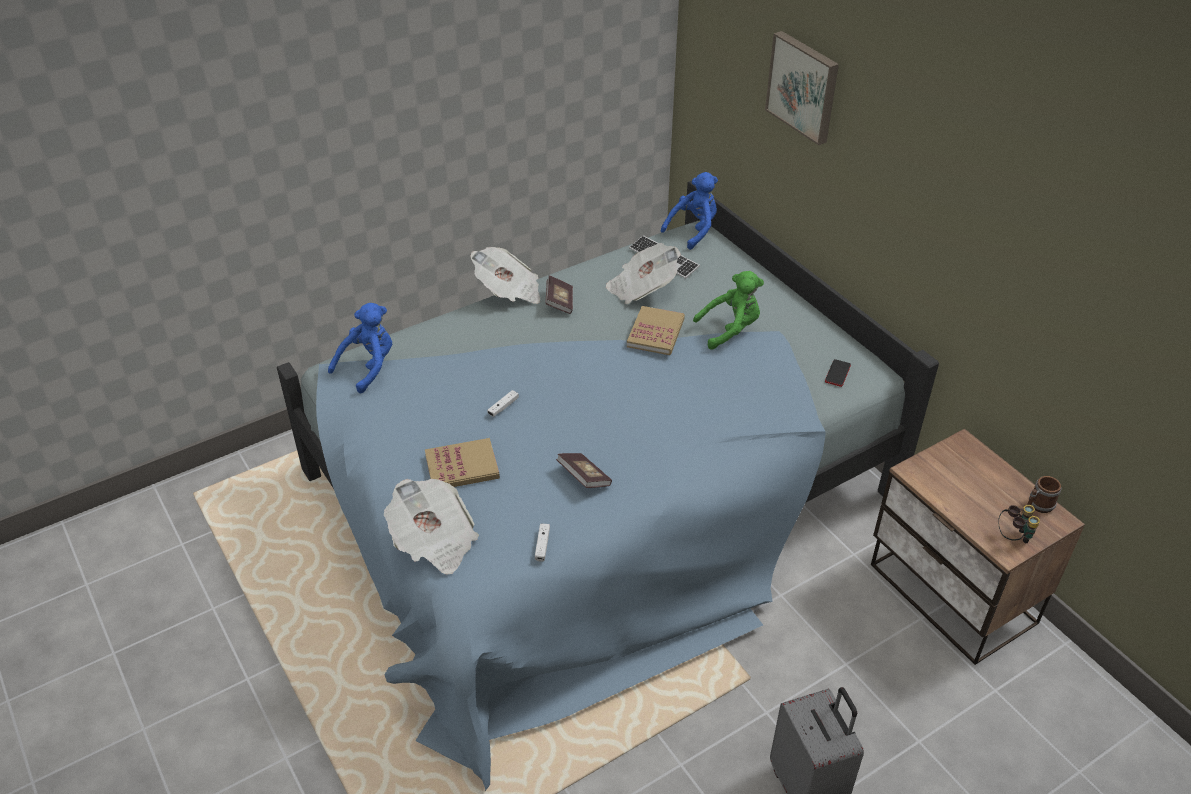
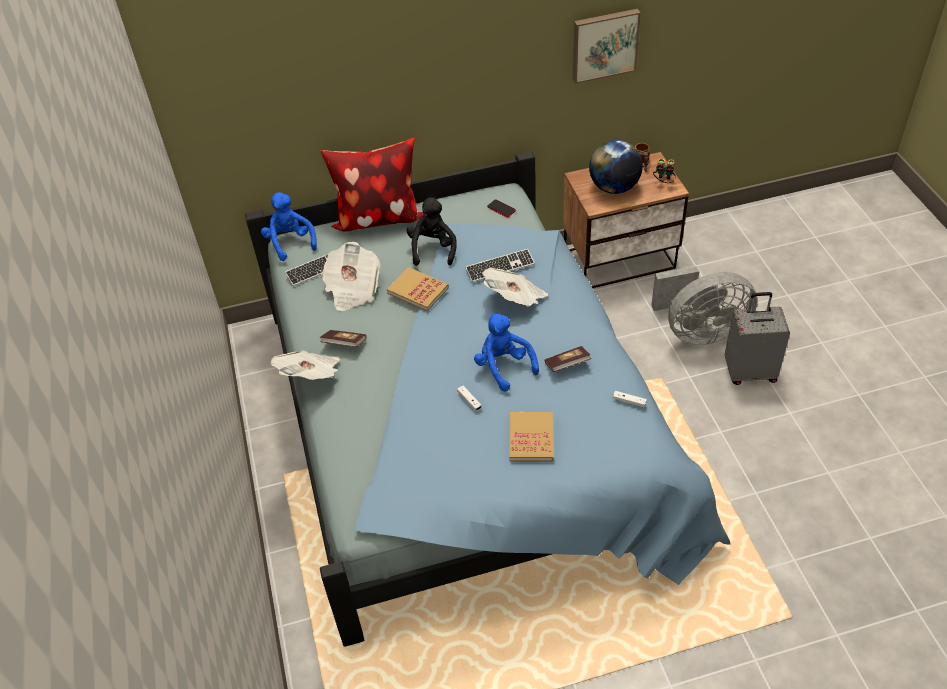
camera: 70 degrees left, 5 degrees up
blue plush toy [328,303,392,393] -> blue plush toy moved to [474,313,539,392]
newspaper [384,479,479,575] -> newspaper moved to [483,268,548,306]
green plush toy [693,271,764,350] -> black plush toy [406,197,457,266]
picture [765,31,839,145] -> picture moved to [573,9,641,84]
none -> pillow [320,138,425,232]
none -> keyboard [465,249,535,282]
none -> globe [589,140,643,194]
none -> grey fan [651,266,757,345]

